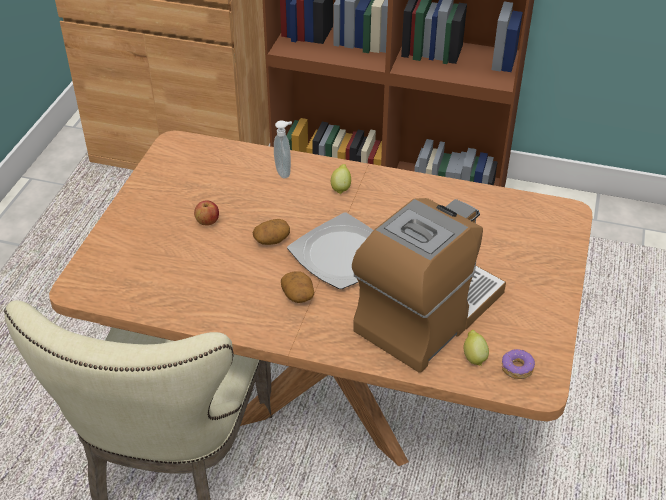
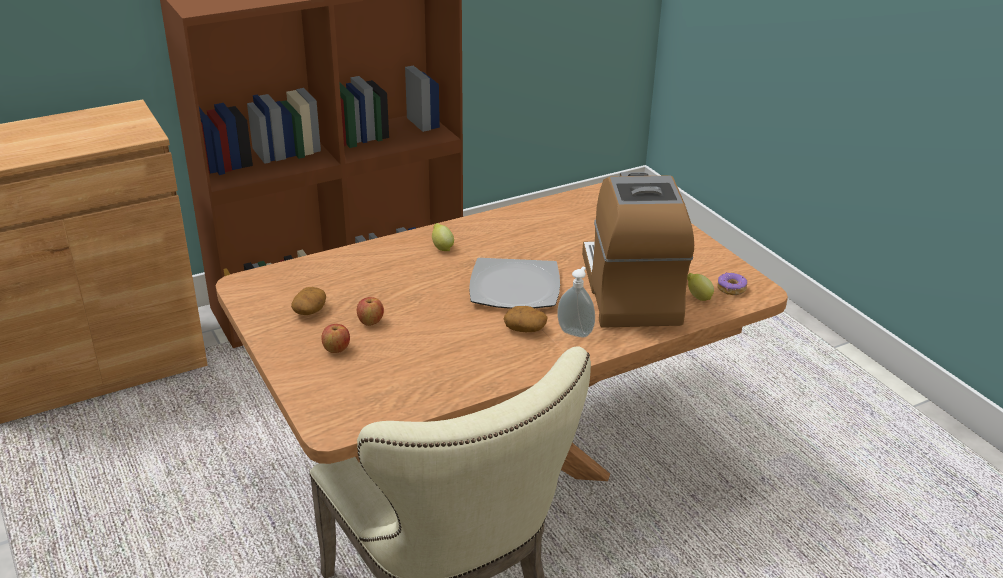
camera: 45 degrees left, 10 degrees down
potato [253,219,290,245] -> potato moved to [291,287,326,315]
soap dispenser [274,121,292,178] -> soap dispenser moved to [557,267,595,338]
none -> apple [321,324,350,353]

